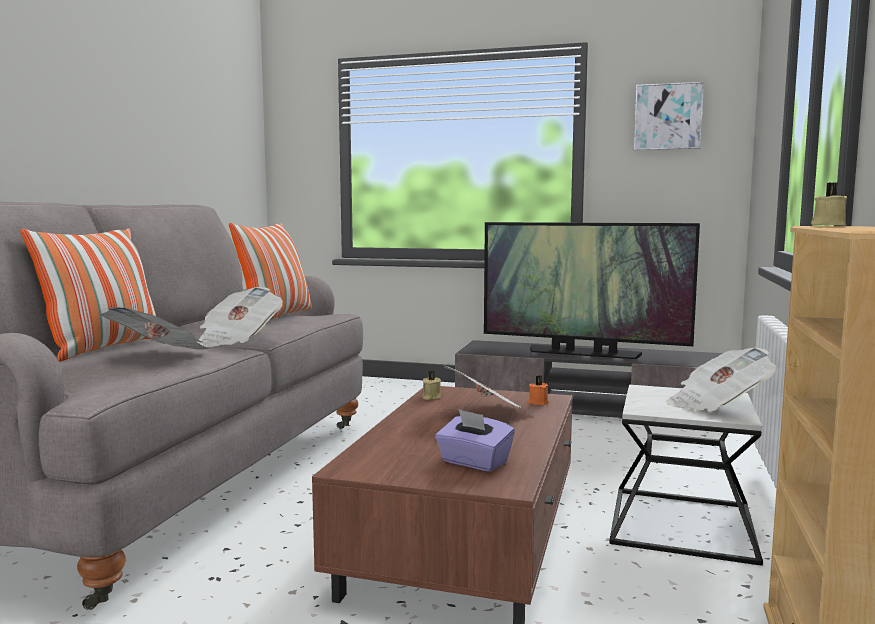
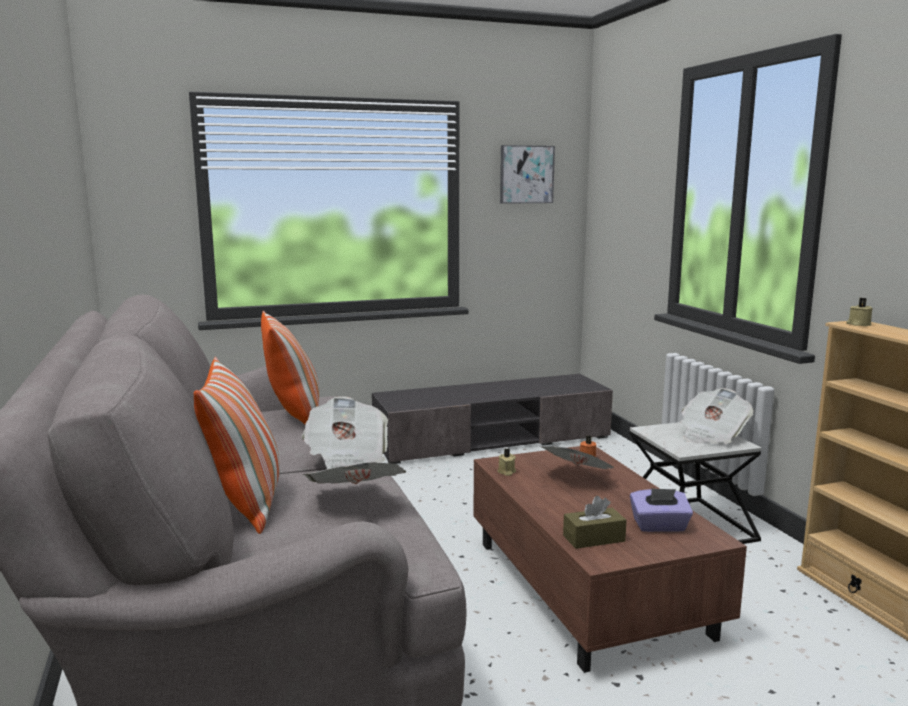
camera: 35 degrees left, 5 degrees up
television [484,222,700,359] -> none
none -> brown tissue box [563,496,627,549]

